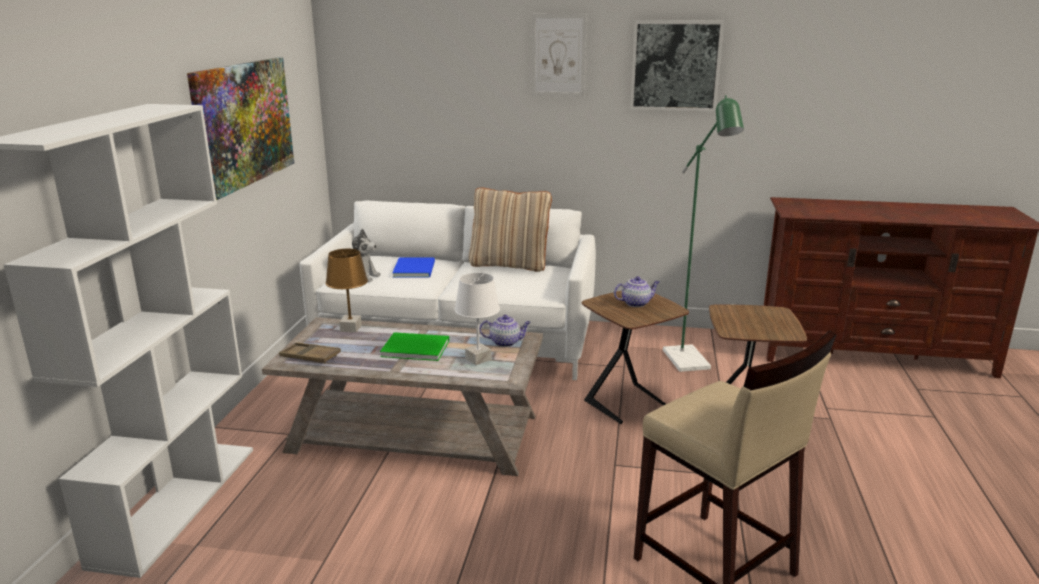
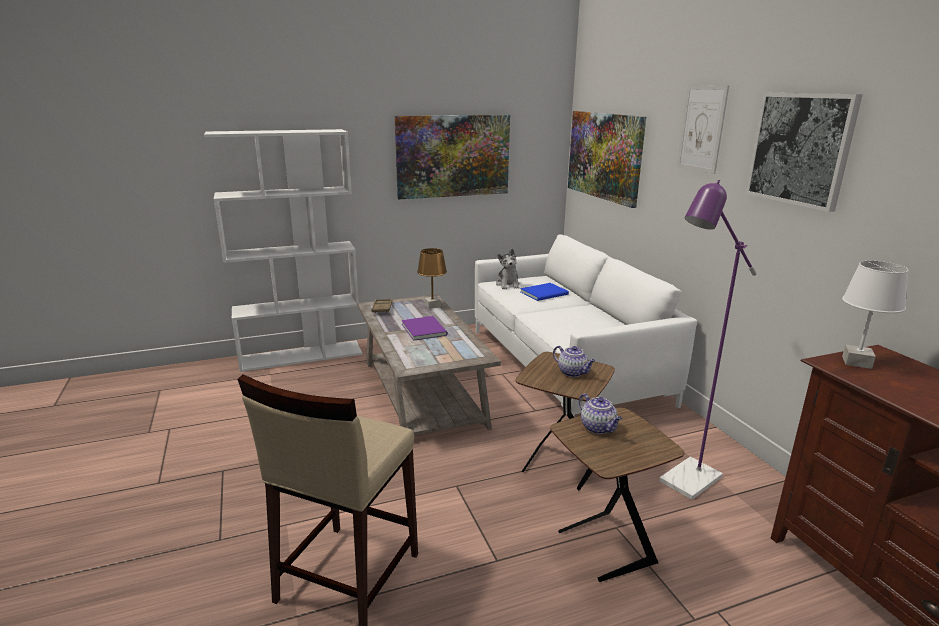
camera: 60 degrees right, 0 degrees up
green book [380,332,449,361] -> purple book [401,316,448,341]
white table lamp [454,273,500,365] -> white table lamp moved to [842,261,909,369]
beige pillow [469,187,552,272] -> none
teapot [479,315,531,347] -> teapot moved to [579,393,622,434]
green floor lamp [663,95,744,372] -> purple floor lamp [659,180,757,500]
none -> picture [568,111,646,208]

